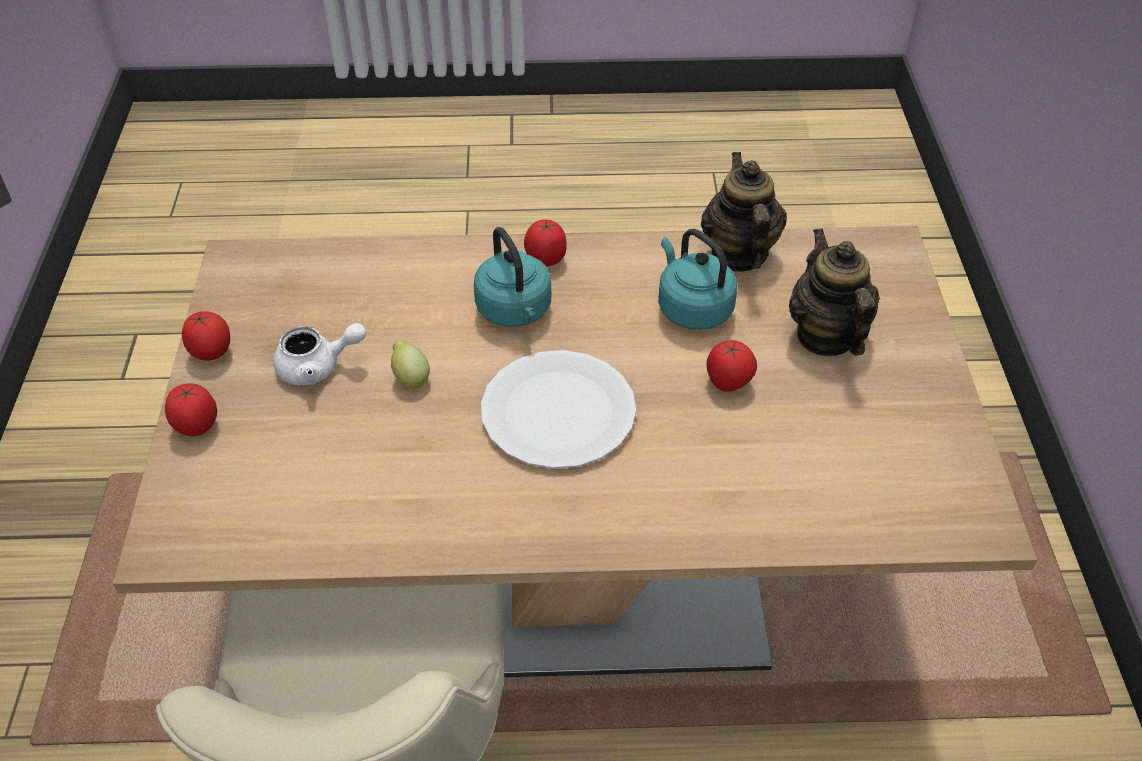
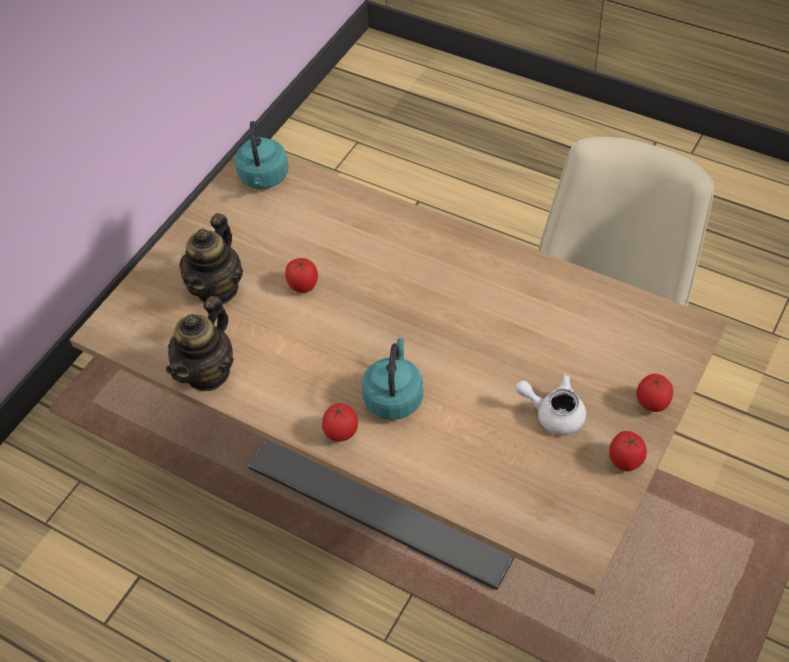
camera: 145 degrees left, 5 degrees up
lemon [391,339,430,388] -> none
white plate [481,350,636,469] -> none
turquoise kettle [658,229,737,330] -> turquoise kettle moved to [235,121,288,189]

